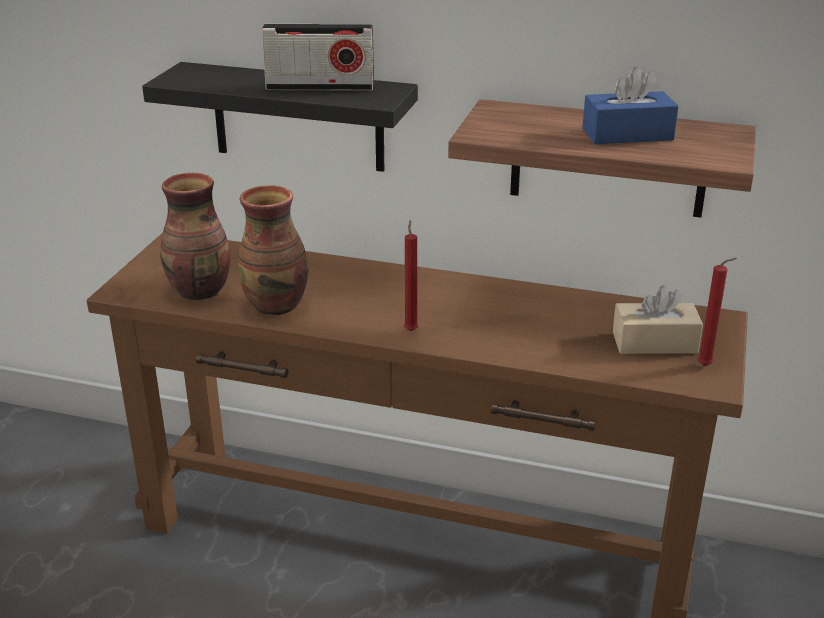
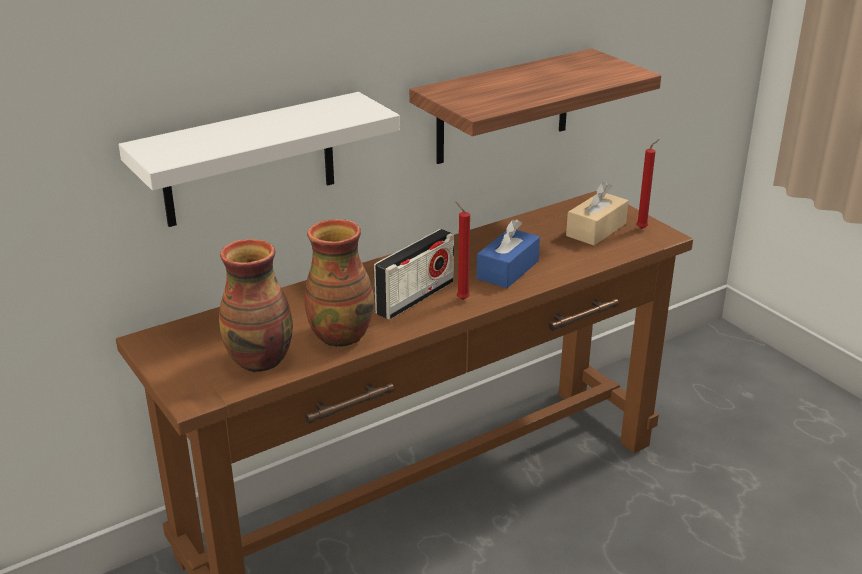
camera: 50 degrees left, 0 degrees up
black shelf [142,62,418,172] -> white shelf [119,92,400,227]
radio [262,24,374,91] -> radio moved to [374,229,454,320]
blue tissue box [582,66,679,144] -> blue tissue box moved to [477,219,540,288]

